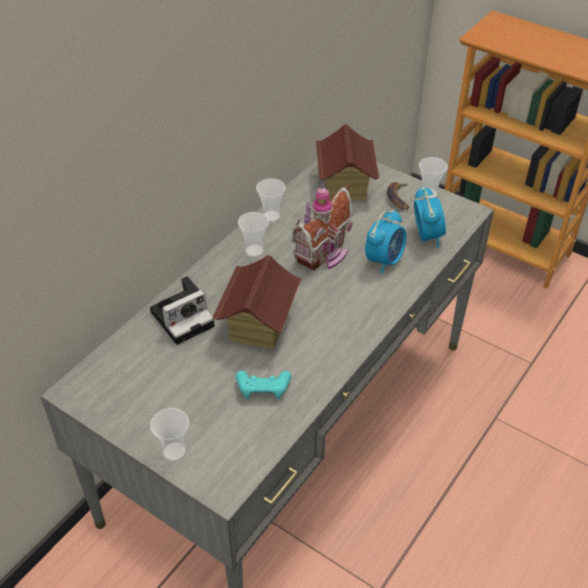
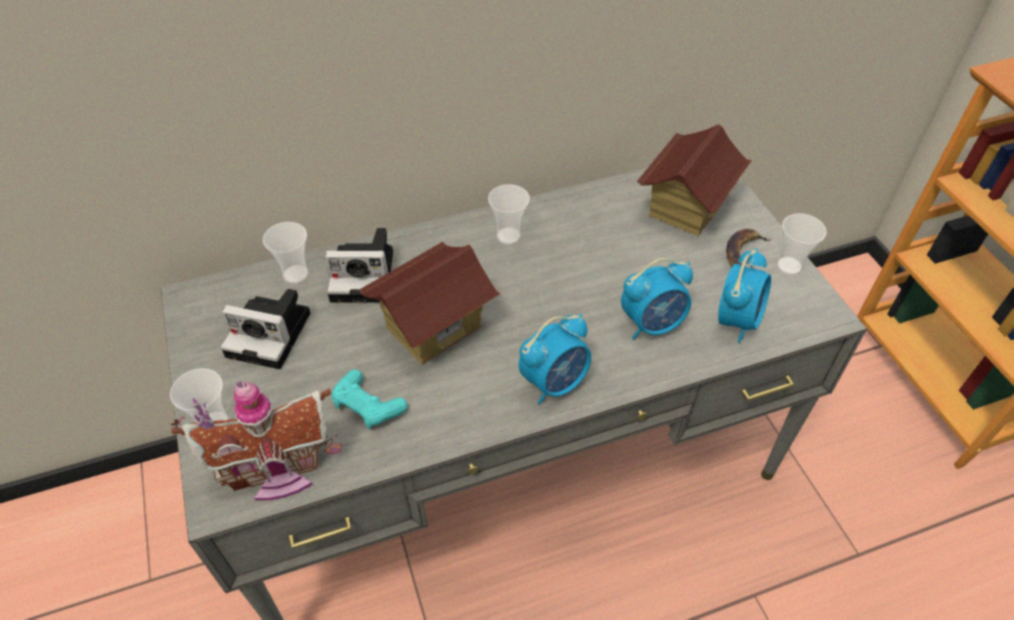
camera: 35 degrees right, 5 degrees up
cup [256,178,286,222] -> cup moved to [263,222,309,284]
toy house [291,184,353,271] -> toy house moved to [170,381,342,501]
none -> camera [221,289,310,369]
none -> alarm clock [519,314,591,405]

